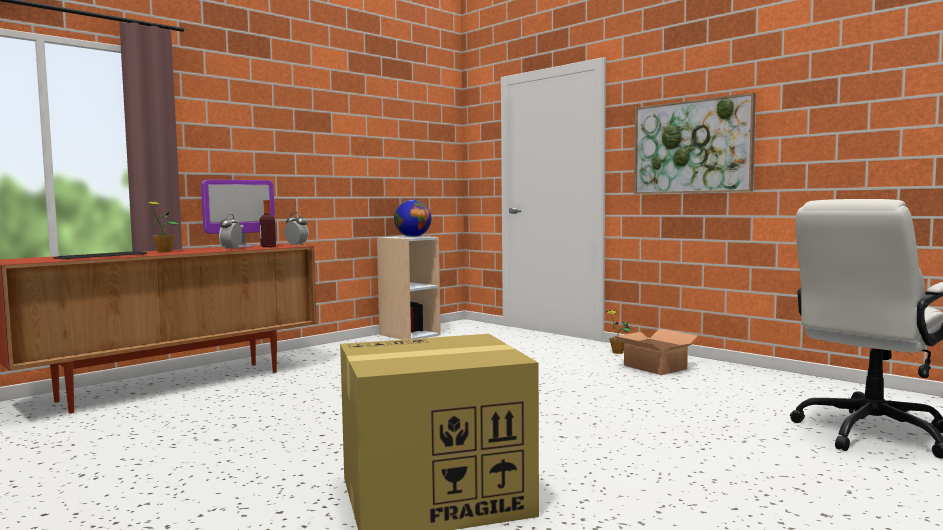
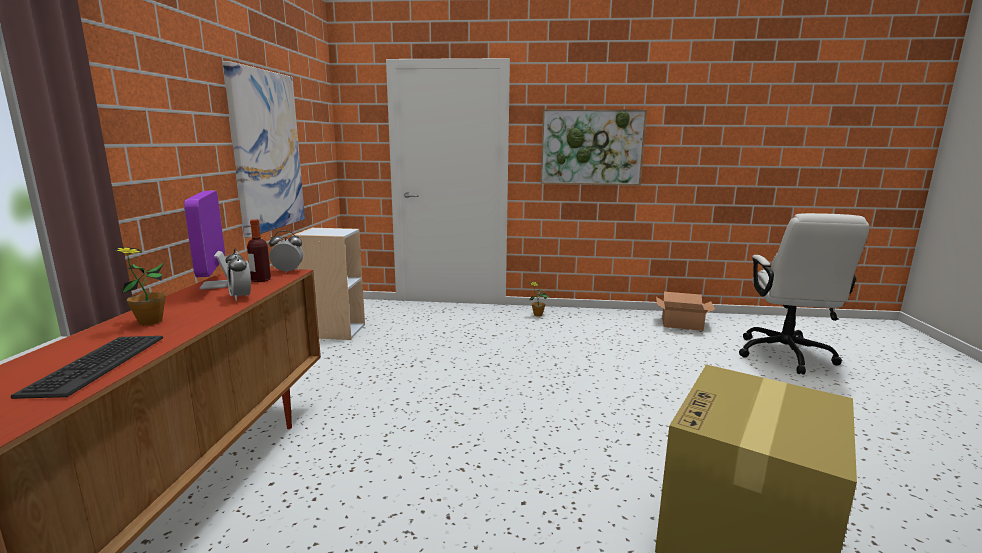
camera: 40 degrees left, 10 degrees up
monitor [201,180,275,248] -> monitor turned 150 degrees clockwise [184,191,228,290]
globe [394,200,431,237] -> none
cardboard box [614,329,698,375] -> cardboard box moved to [656,292,715,331]
none -> picture [223,61,305,238]

